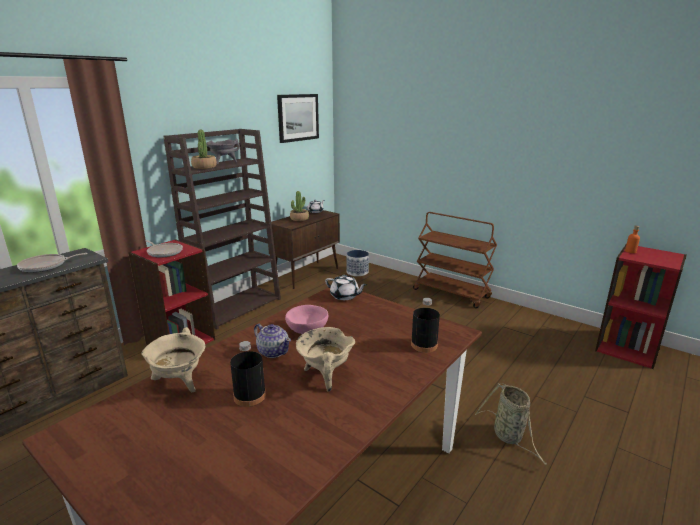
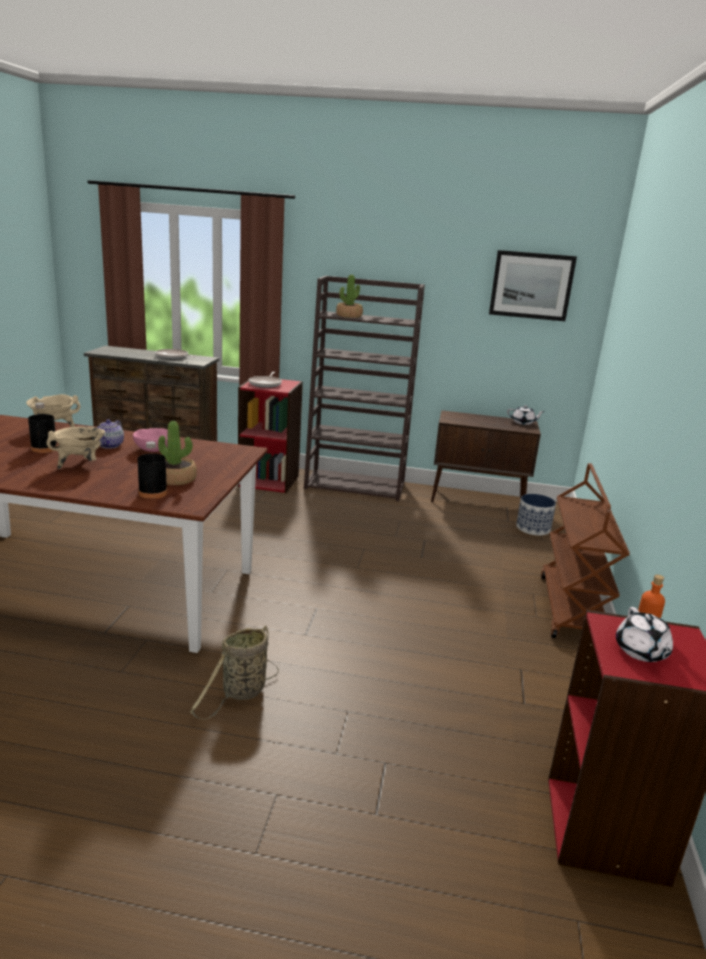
camera: 60 degrees right, 0 degrees up
grey cooking pot [206,139,240,164] -> none
potted plant [290,191,309,221] -> potted plant moved to [158,421,197,485]
white teapot [325,275,367,300] -> white teapot moved to [616,607,673,662]

